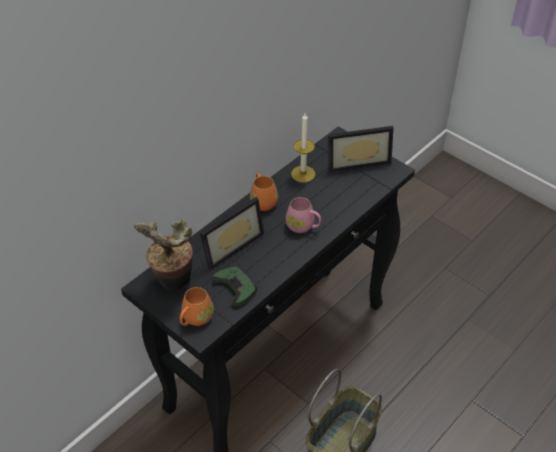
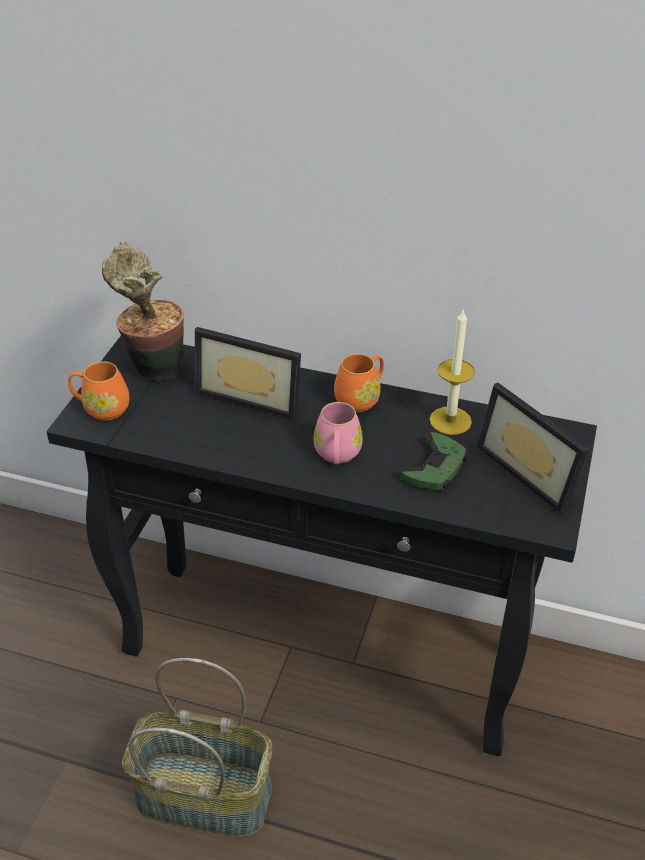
camera: 65 degrees right, 5 degrees down
green game controller [213,267,257,307] -> green game controller moved to [401,432,468,490]

